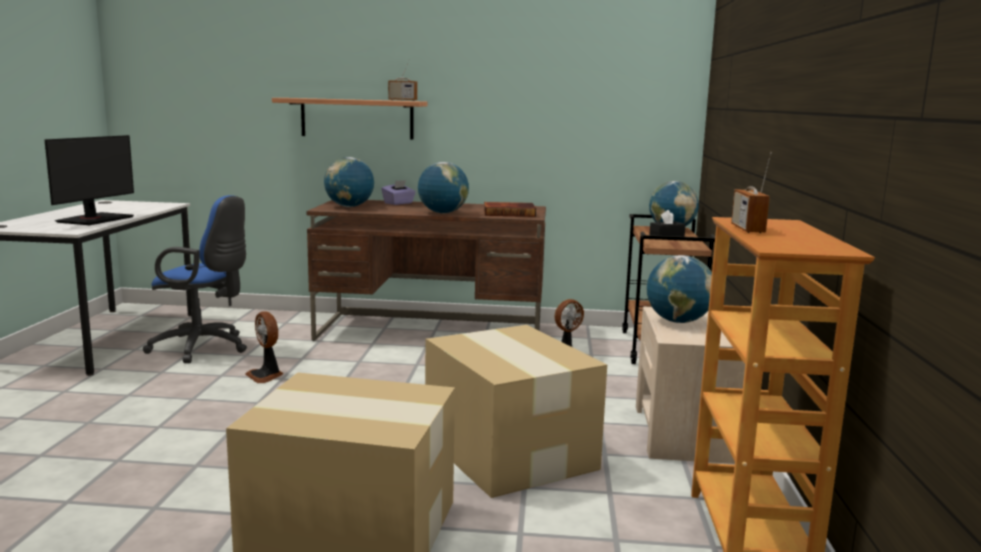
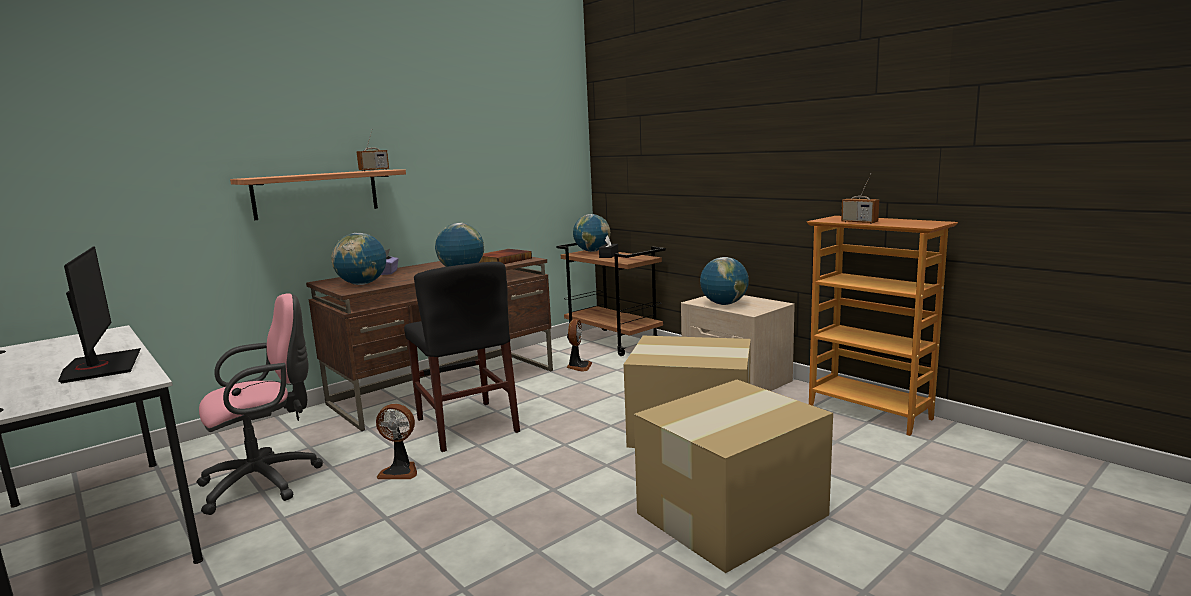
camera: 45 degrees left, 0 degrees up
blue office chair [143,195,247,363] -> pink office chair [196,294,323,515]
none -> black chair [404,262,520,452]

